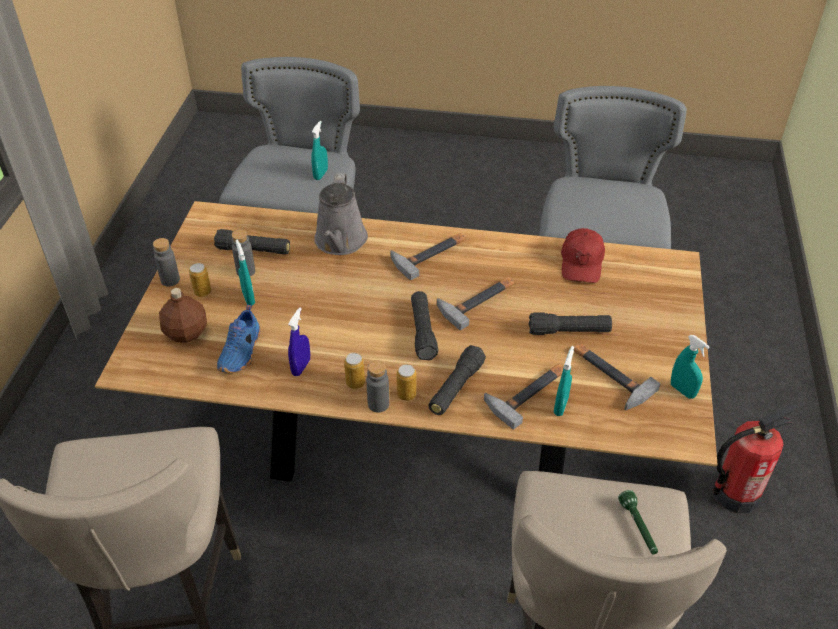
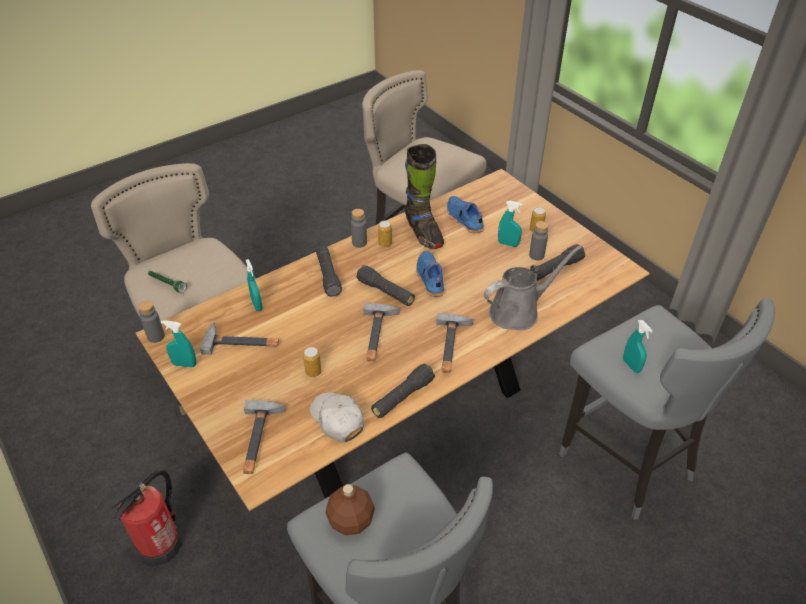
camera: 135 degrees right, 0 degrees up
grey bottle [153,238,180,286] -> grey bottle moved to [138,301,165,343]
brown bottle [159,288,207,343] -> brown bottle moved to [326,484,375,535]
blue spray bottle [288,307,310,376] -> black boot [405,144,444,249]
grey watering can [314,173,368,255] -> grey watering can turned 105 degrees clockwise [484,246,582,330]
can [397,364,417,401] -> can moved to [303,347,322,377]
hammer [484,364,564,430] -> hammer moved to [243,400,286,474]
black flashlight [529,313,612,335] -> black flashlight moved to [371,363,435,418]
red cap [561,228,605,283] -> white cap [310,392,364,442]
none -> blue shoe [416,251,445,297]

